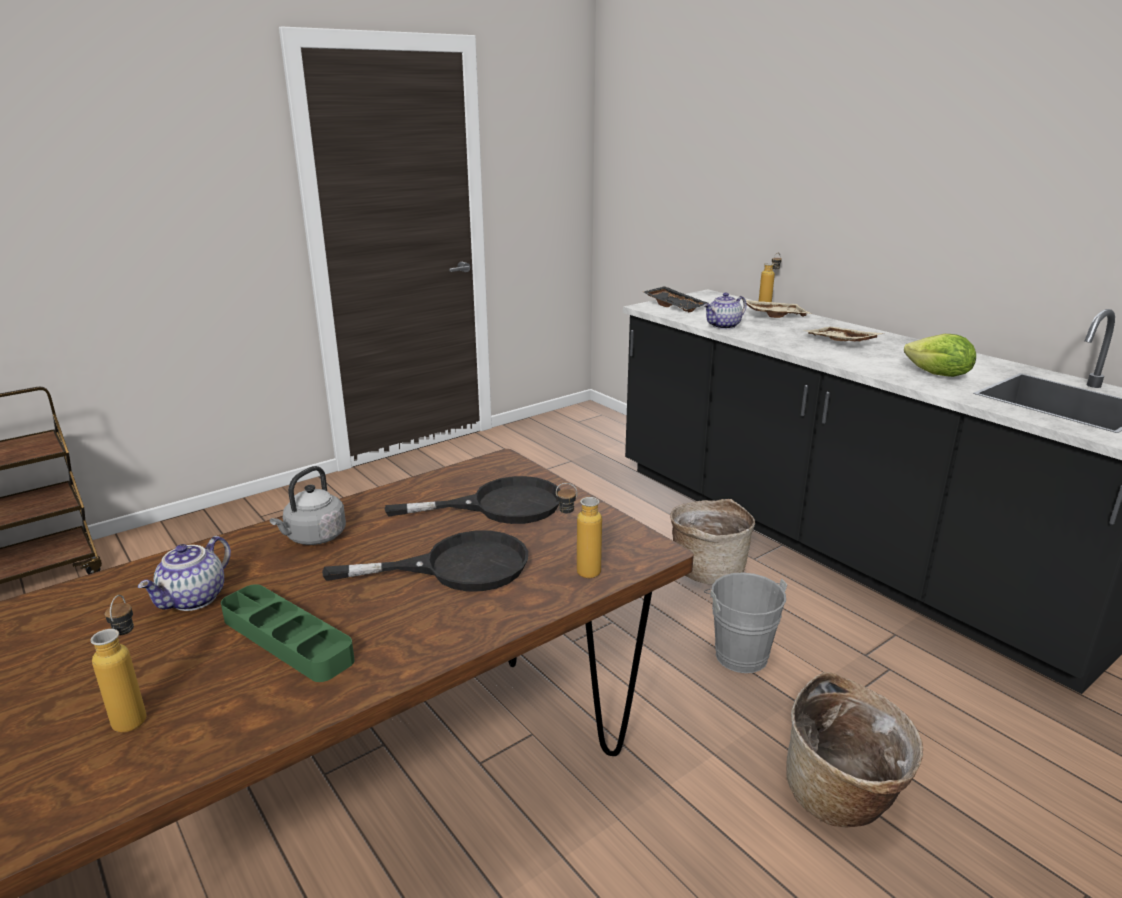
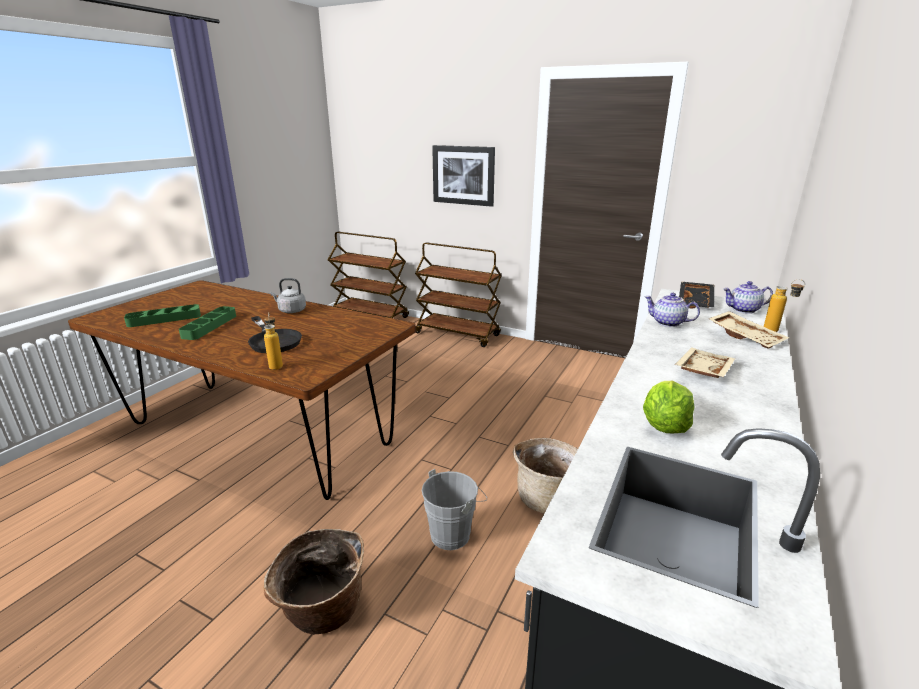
camera: 65 degrees right, 0 degrees up
bottle [90,595,147,733] -> green tray [124,304,201,327]
teapot [138,536,231,611] -> teapot moved to [723,281,773,314]
black frying pan [385,476,560,524] -> none
none -> brown cart [415,242,502,347]
none -> picture [432,145,495,207]

